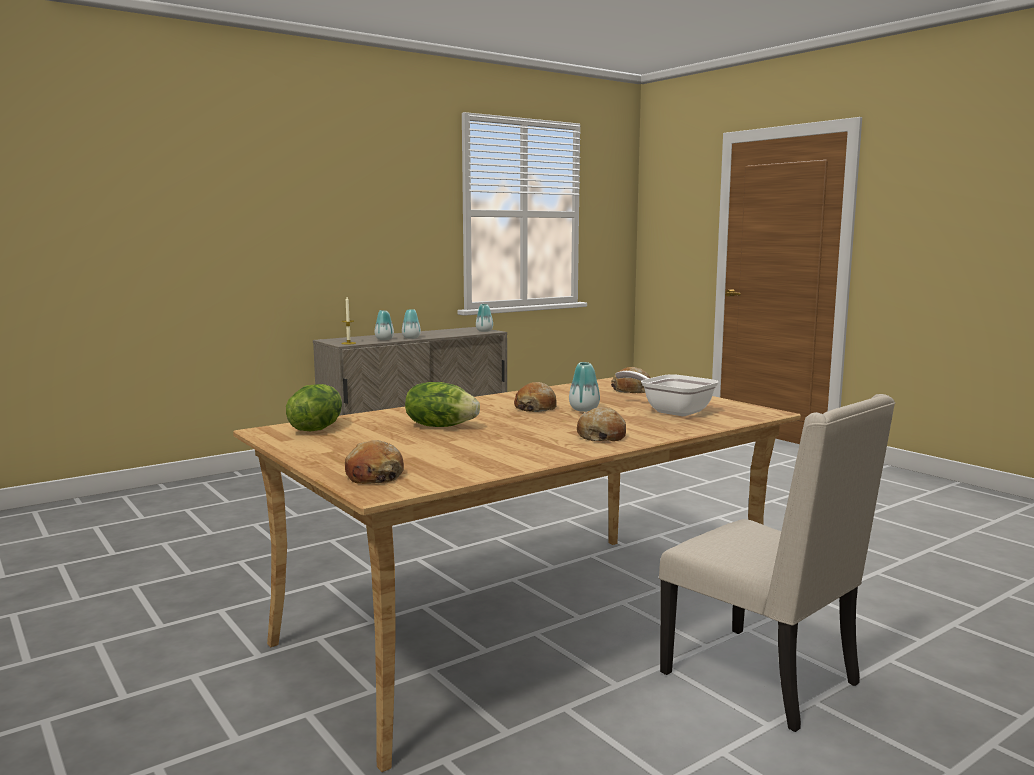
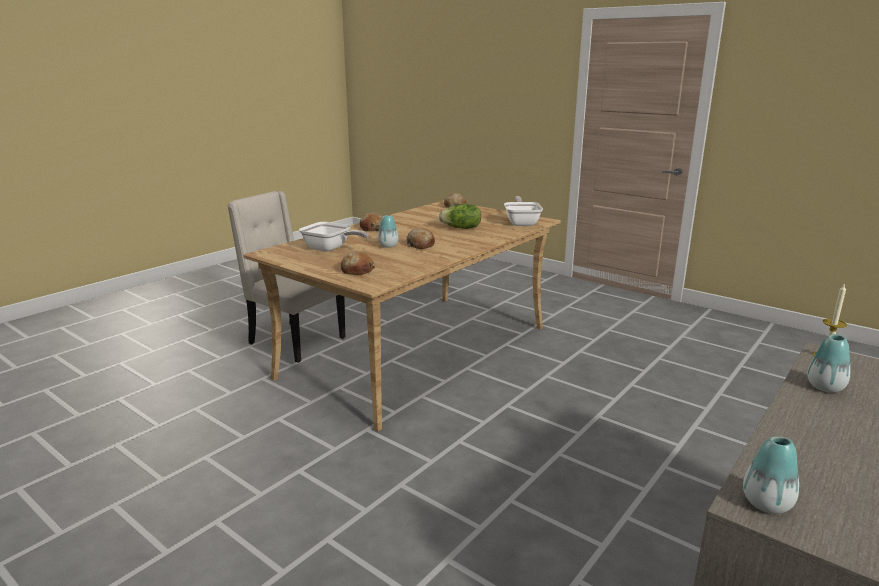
camera: 165 degrees right, 10 degrees up
lettuce [286,384,342,431] -> frying pan [504,196,543,226]
vase [402,310,421,339] -> none

